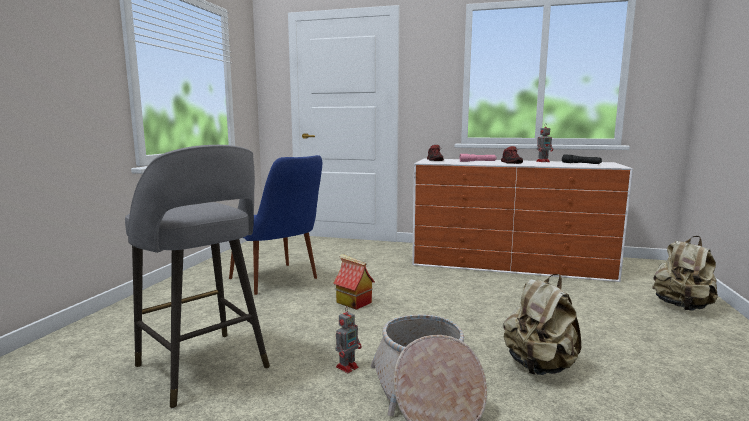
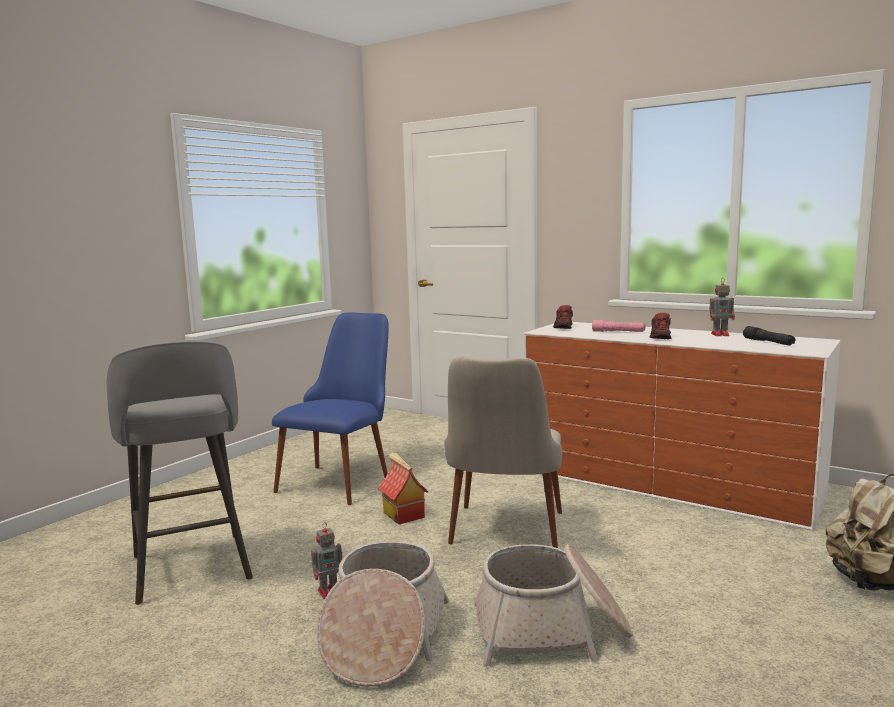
camera: 20 degrees right, 0 degrees up
blue chair [229,155,322,295] -> blue chair turned 135 degrees counterclockwise [272,312,389,505]
beige backpack [503,274,581,375] -> basket [474,544,633,666]
none -> beige chair [444,357,562,548]

